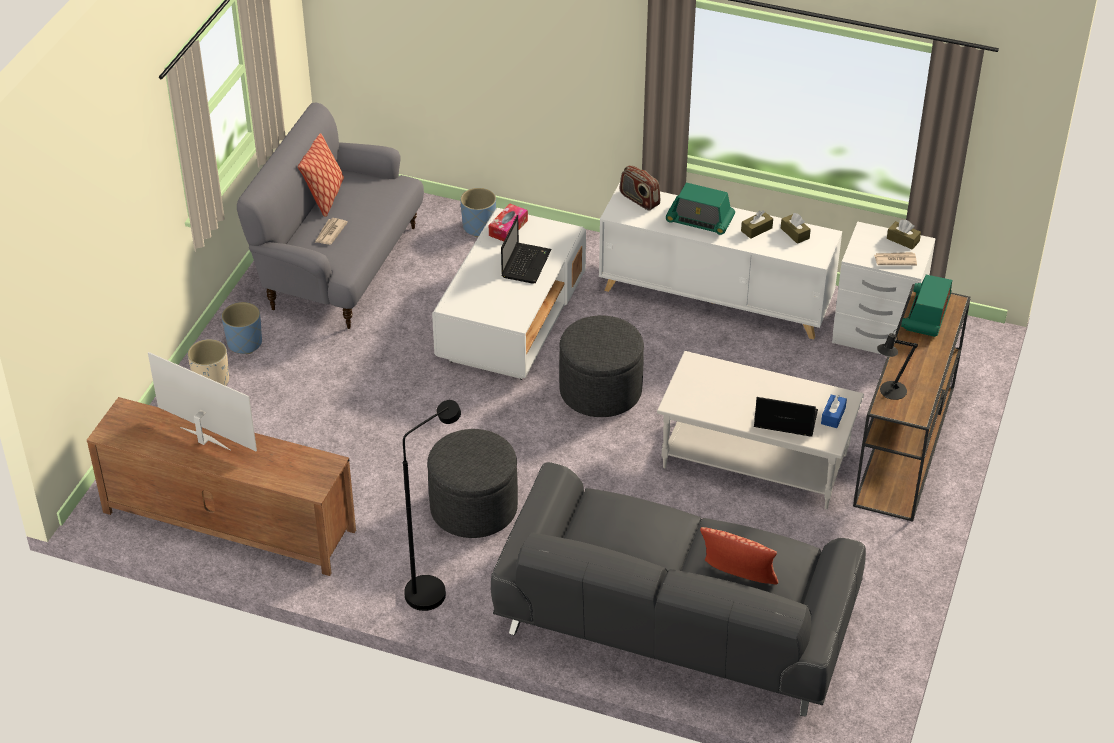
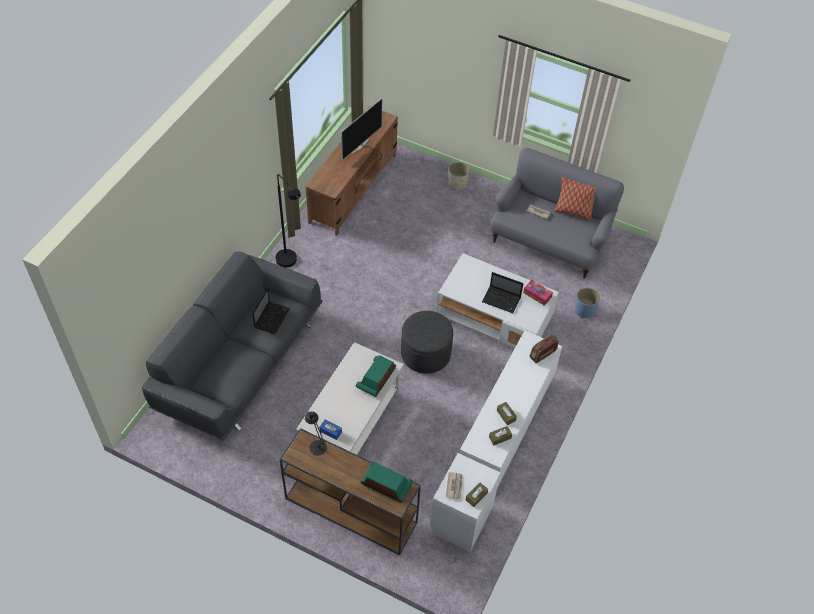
camera: 95 degrees right, 10 degrees up
blue planter [222,302,262,354] -> none
grey ottoman [427,429,518,538] -> none
radio [666,182,735,235] -> radio moved to [356,355,396,397]
pillow [700,527,778,584] -> none
laptop [754,397,818,437] -> laptop moved to [252,288,290,334]

